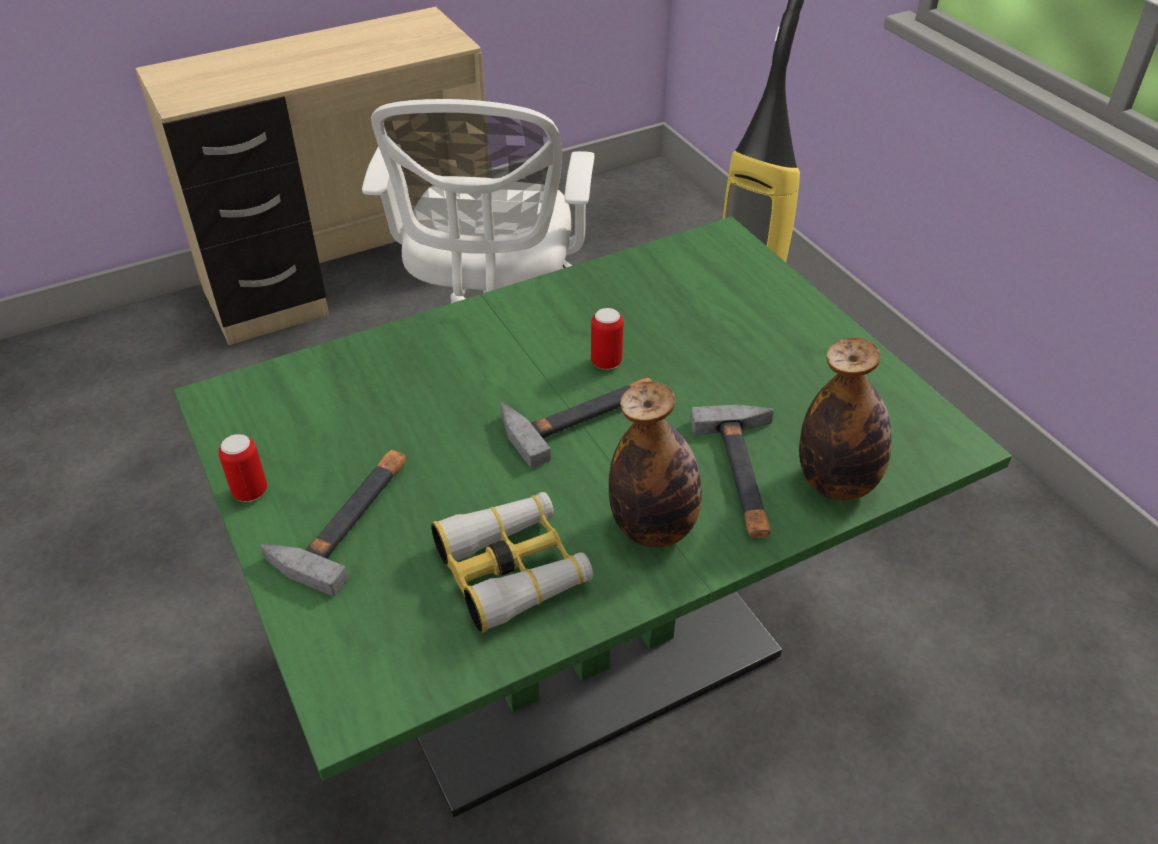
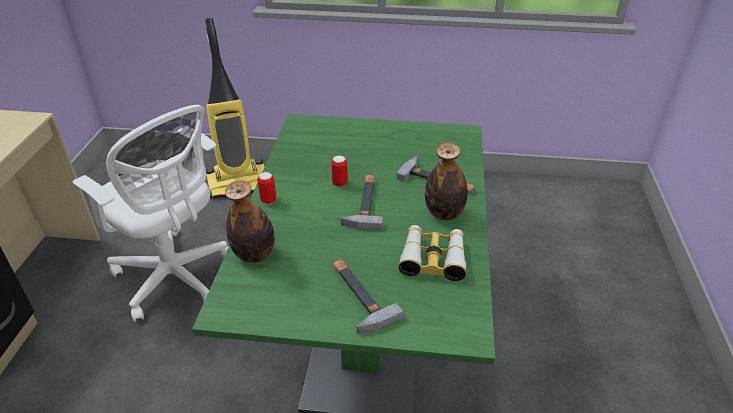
camera: 55 degrees left, 5 degrees down
can [218,434,267,502] -> can moved to [257,172,276,205]
bottle [799,338,891,501] -> bottle moved to [225,180,275,263]

